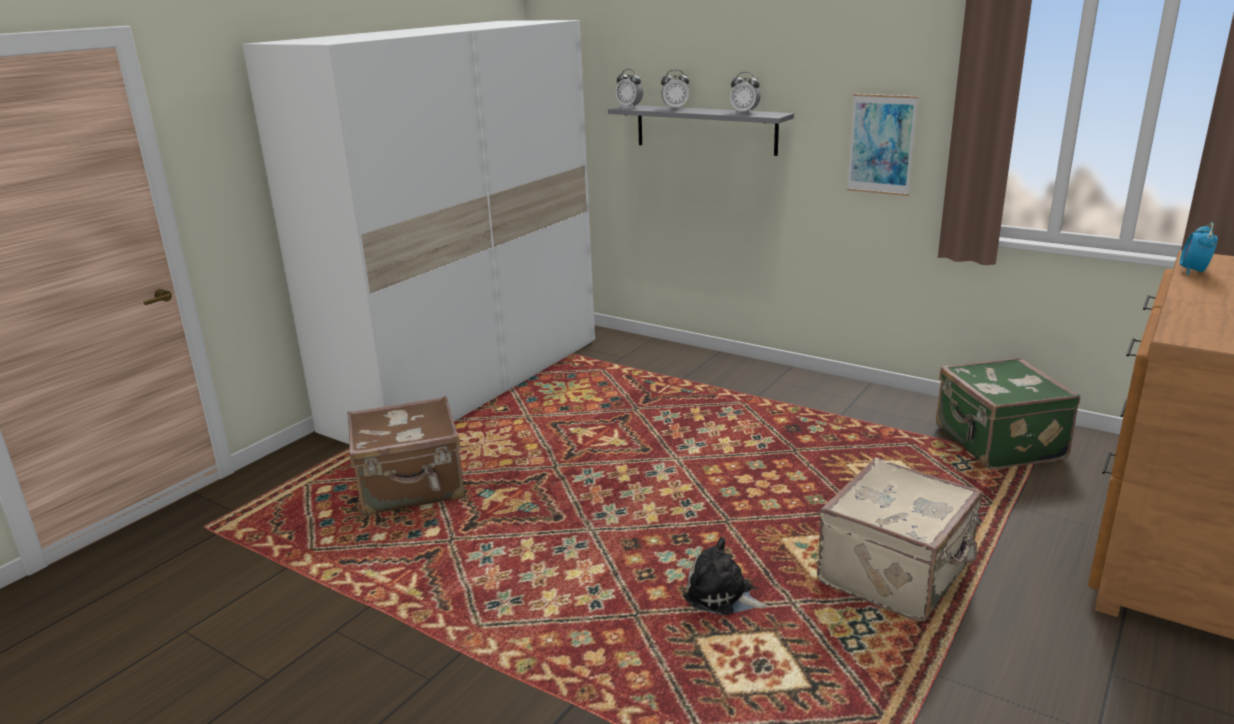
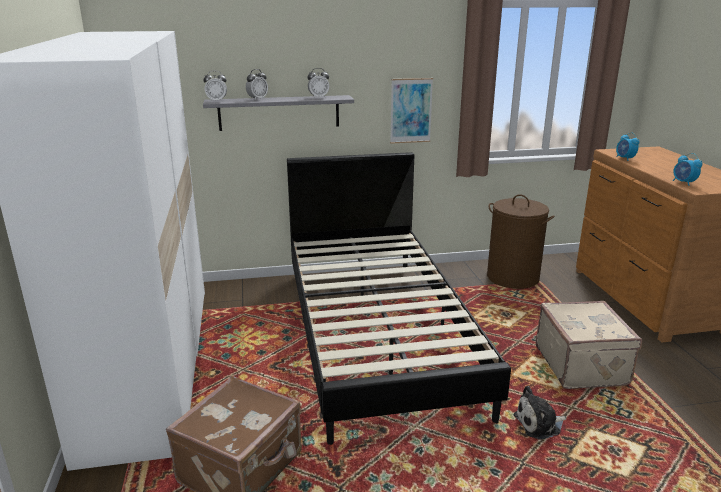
camera: 45 degrees left, 0 degrees up
green suitcase [936,358,1080,470] -> brown laundry basket [487,194,555,289]
none -> black bed [287,152,511,445]
none -> alarm clock [673,153,702,186]

